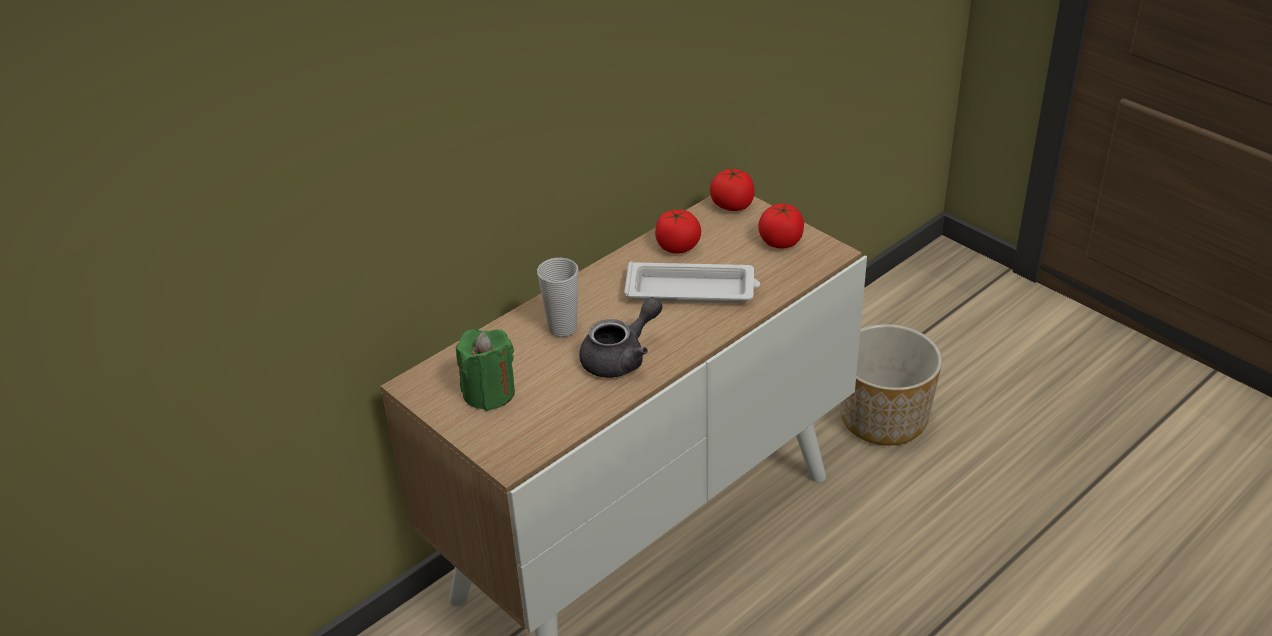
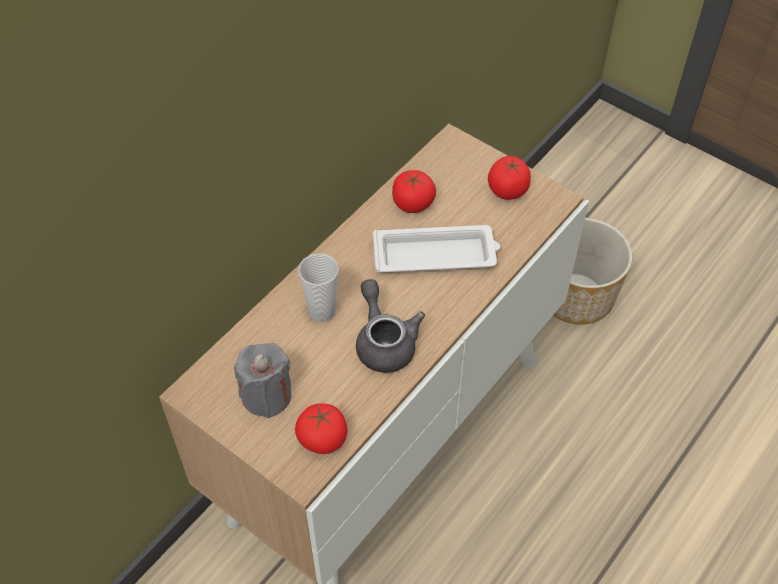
camera: 10 degrees left, 15 degrees up
green candle [456,329,515,411] -> grey candle [234,343,291,418]
grey teapot [579,297,662,378] -> grey teapot turned 60 degrees counterclockwise [356,279,425,373]
tomato [710,168,755,211] -> tomato moved to [295,403,348,454]

